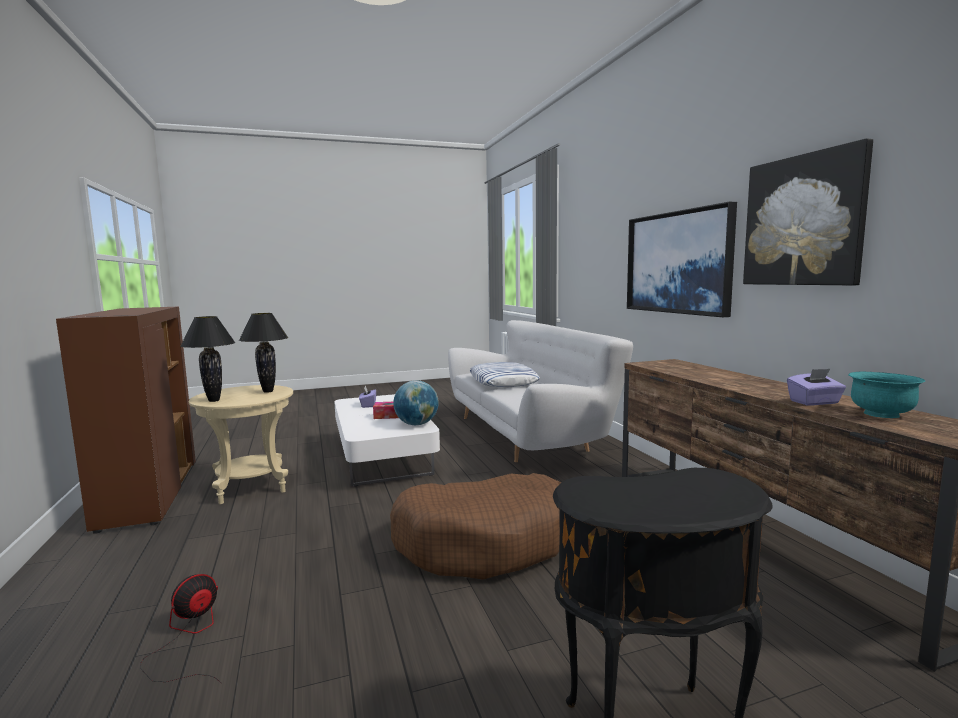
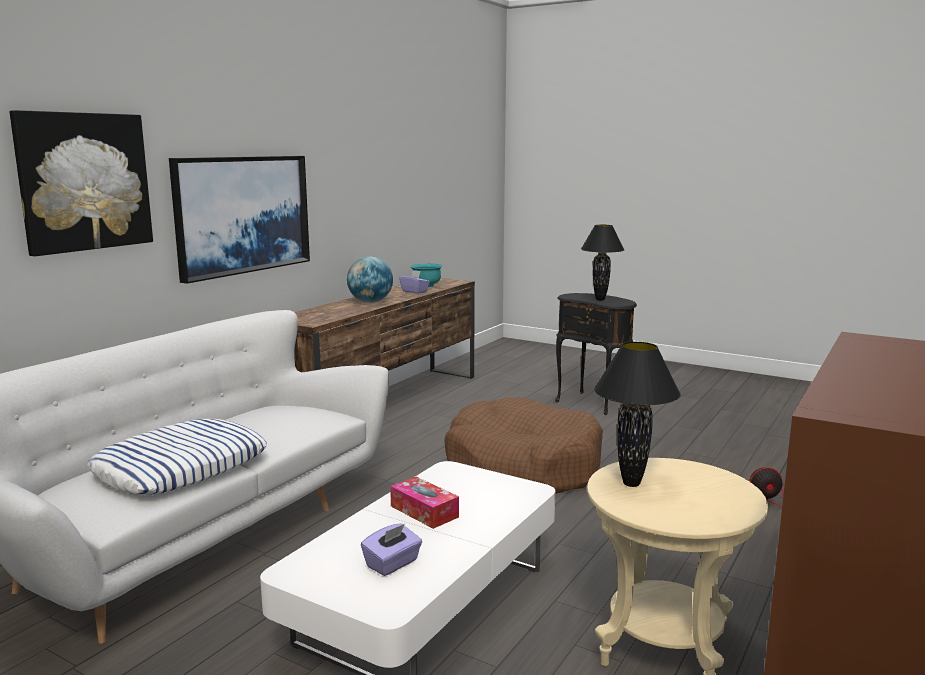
camera: 130 degrees left, 5 degrees up
black table lamp [181,316,236,402] -> black table lamp moved to [581,225,624,300]
globe [393,380,439,425] -> globe moved to [347,257,393,303]
picture [743,138,873,286] -> picture moved to [10,110,153,256]

